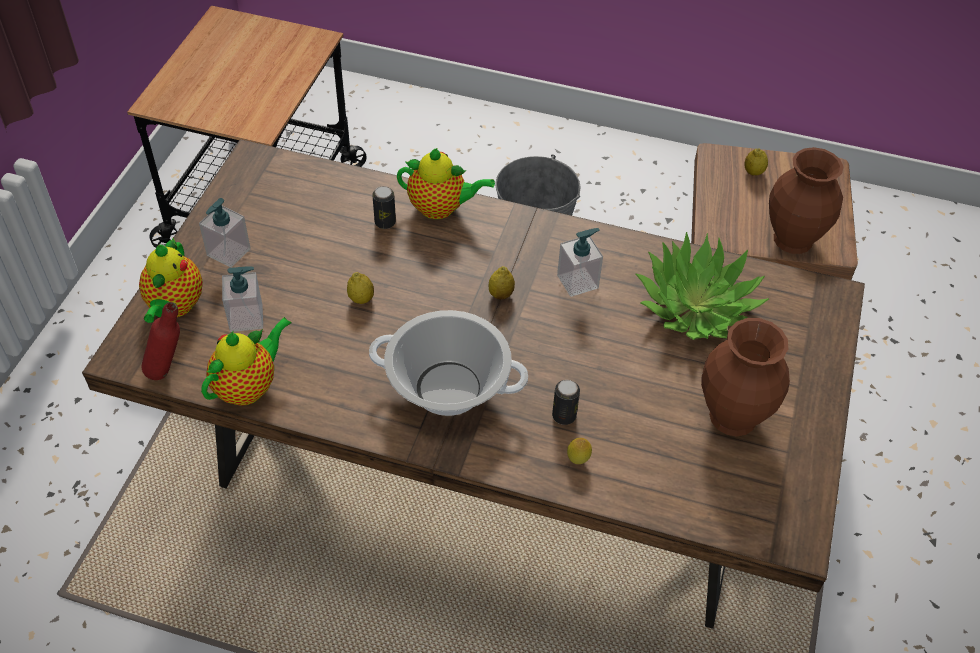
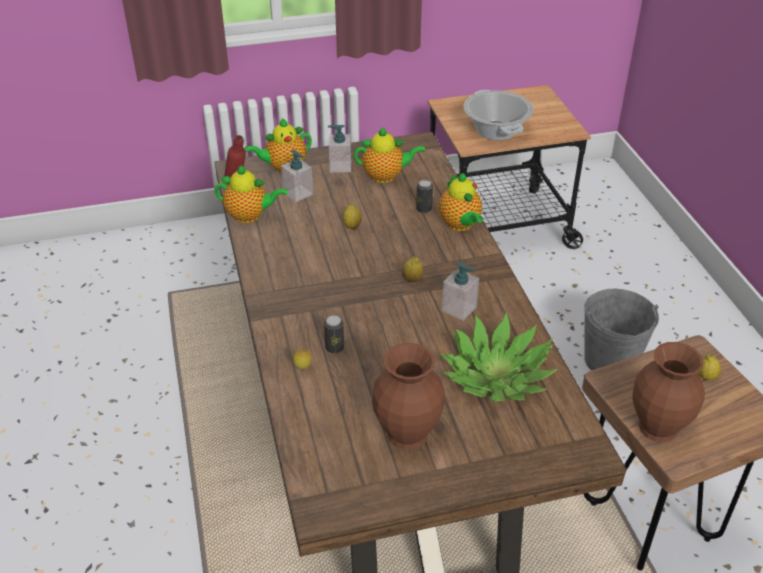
camera: 60 degrees right, 10 degrees down
cooking pot [369,310,528,416] -> cooking pot moved to [463,90,533,140]
none -> teapot [354,127,425,183]

